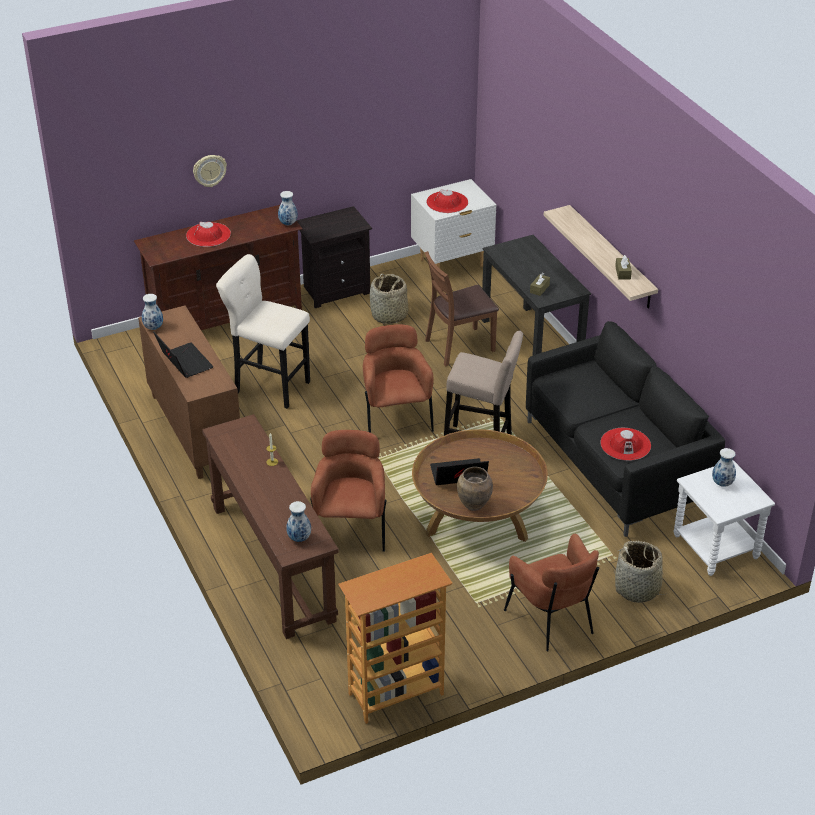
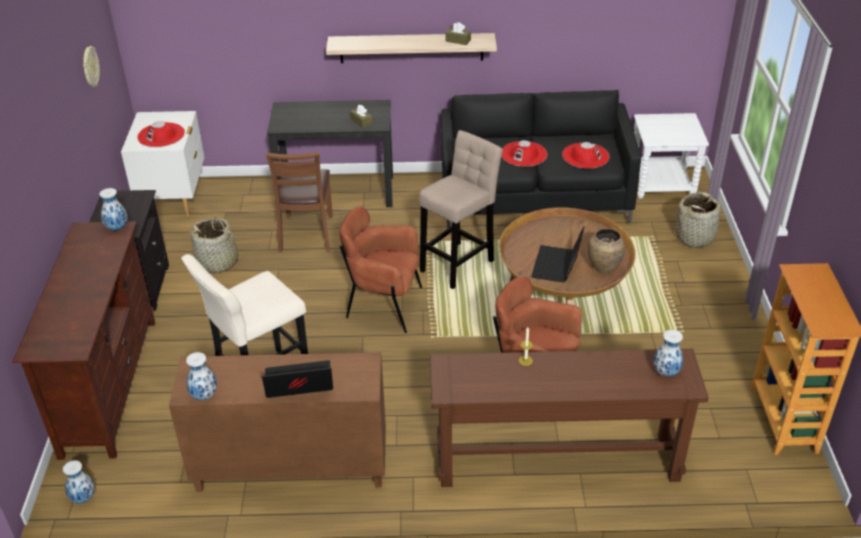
camera: 65 degrees left, 0 degrees up
red hat [186,222,231,247] -> red hat moved to [502,140,548,167]
wall clock [193,155,227,187] -> wall clock moved to [83,46,100,87]
brown armchair [504,534,599,651] -> none
vase [712,448,736,487] -> vase moved to [63,460,95,504]

